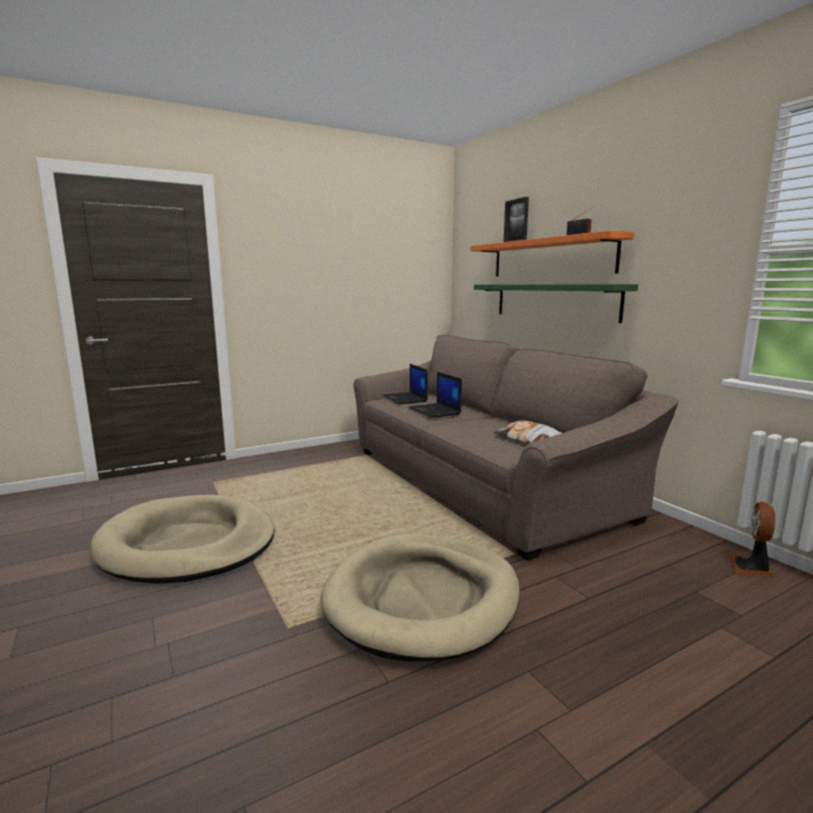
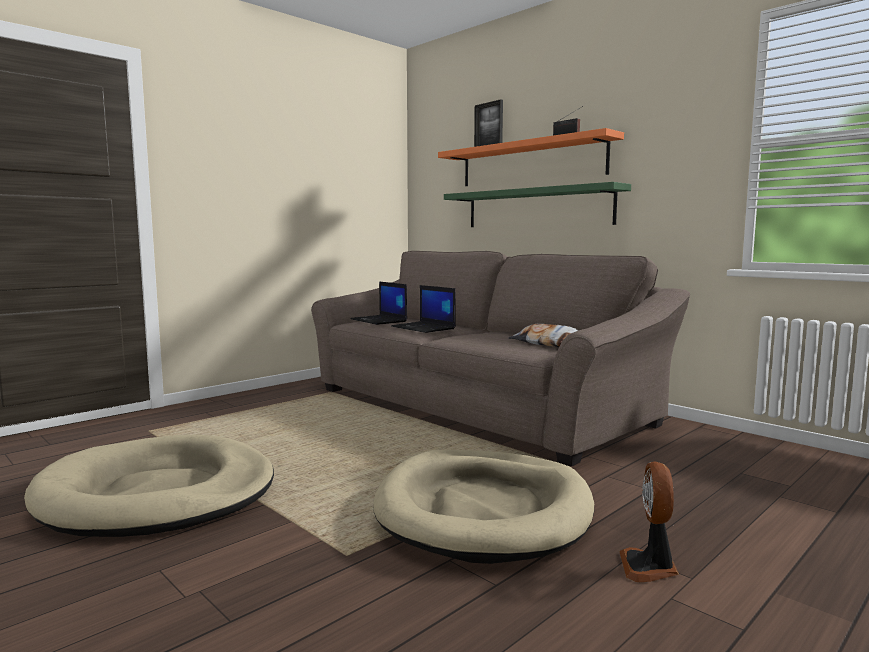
camera: 15 degrees left, 5 degrees down
fan [730,502,775,577] -> fan moved to [619,461,679,582]

